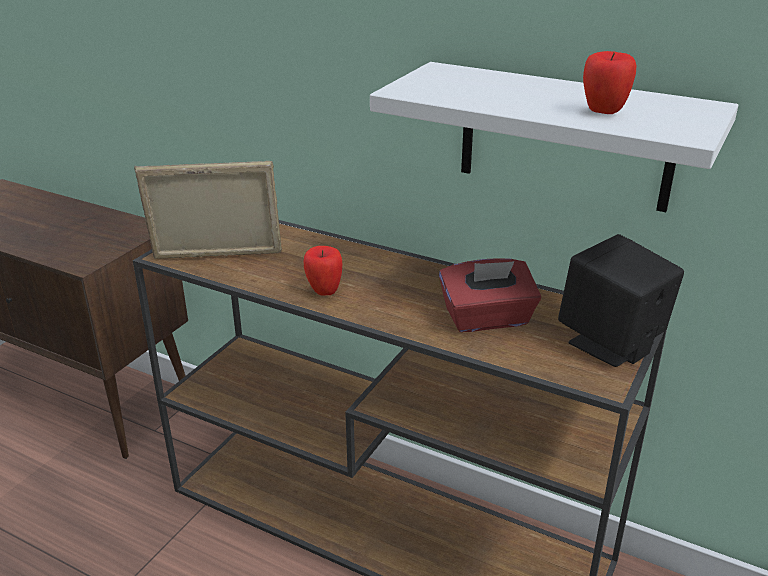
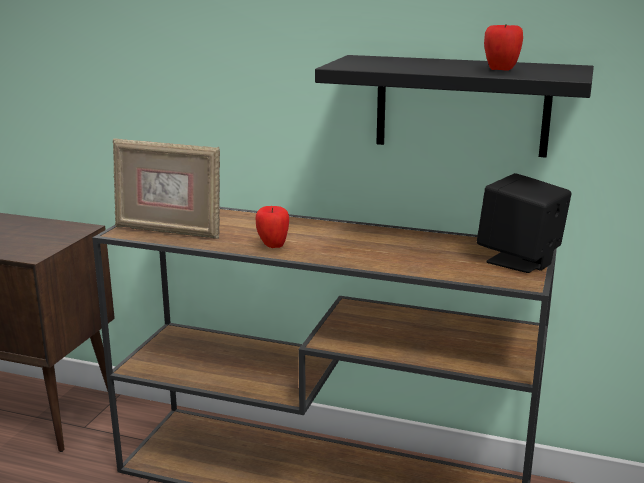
camera: 10 degrees left, 10 degrees down
picture frame [134,161,282,259] -> picture frame turned 150 degrees counterclockwise [113,138,220,239]
white shelf [370,62,738,212] -> black shelf [315,55,594,158]
red tissue box [439,258,541,332] -> none

